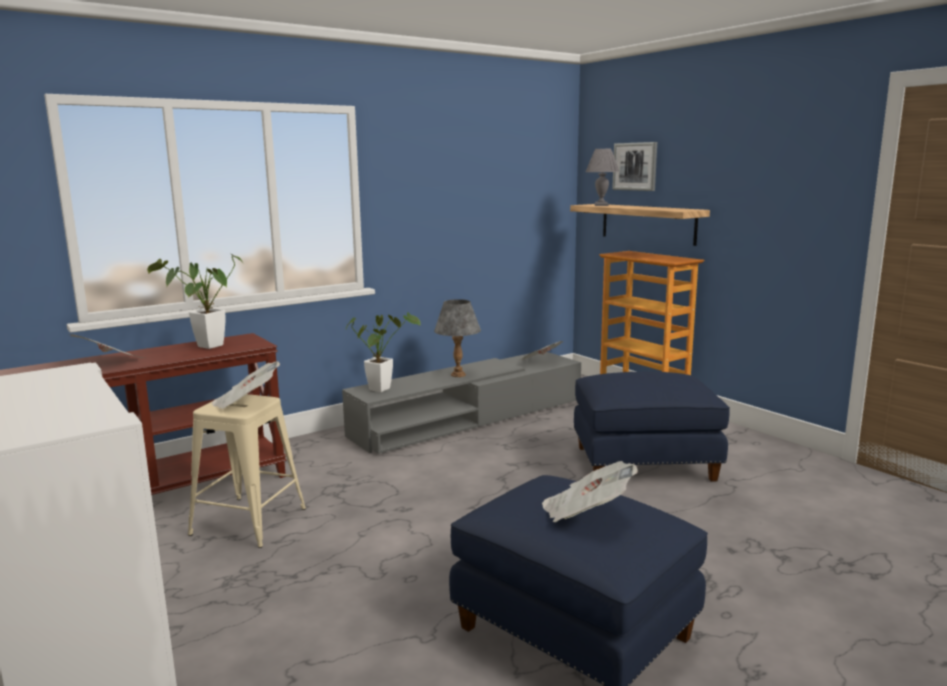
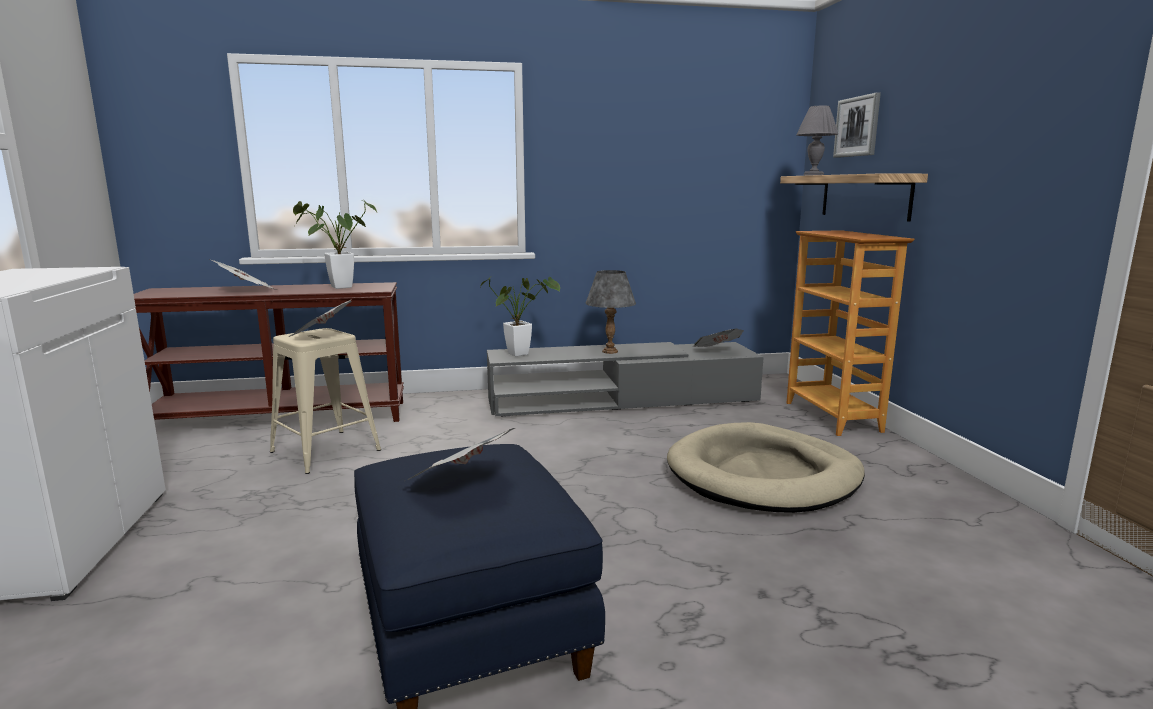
camera: 25 degrees right, 0 degrees up
blue ottoman [574,372,730,481] -> beige dog bed [667,422,865,513]

